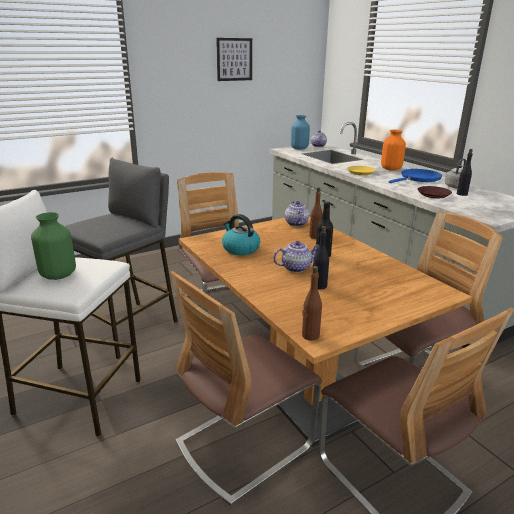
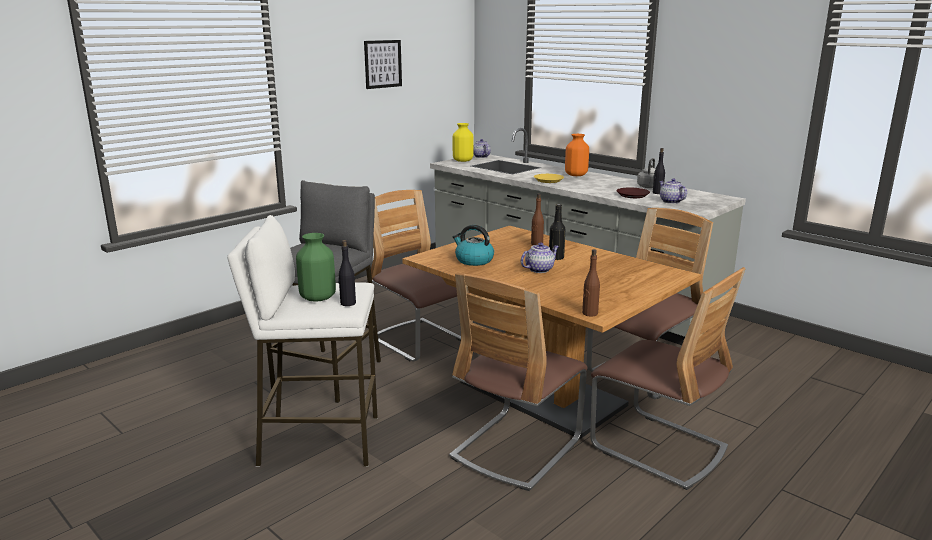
camera: 15 degrees left, 5 degrees down
teapot [285,201,309,227] -> teapot moved to [659,178,687,204]
blue vase [291,115,310,150] -> yellow vase [453,123,474,162]
black bottle [313,226,329,290] -> black bottle moved to [338,240,356,306]
blue frying pan [388,169,442,183] -> none

